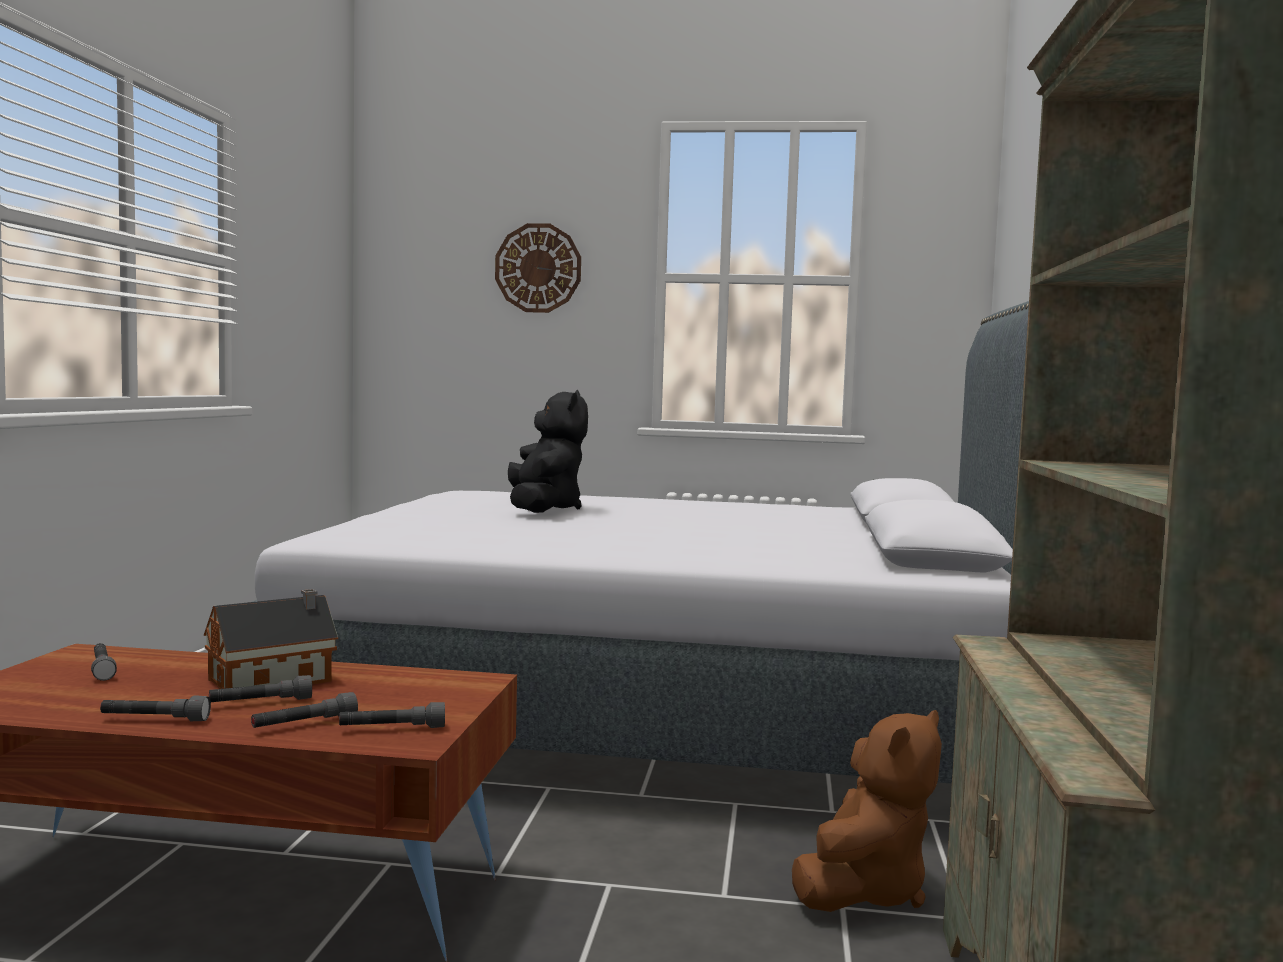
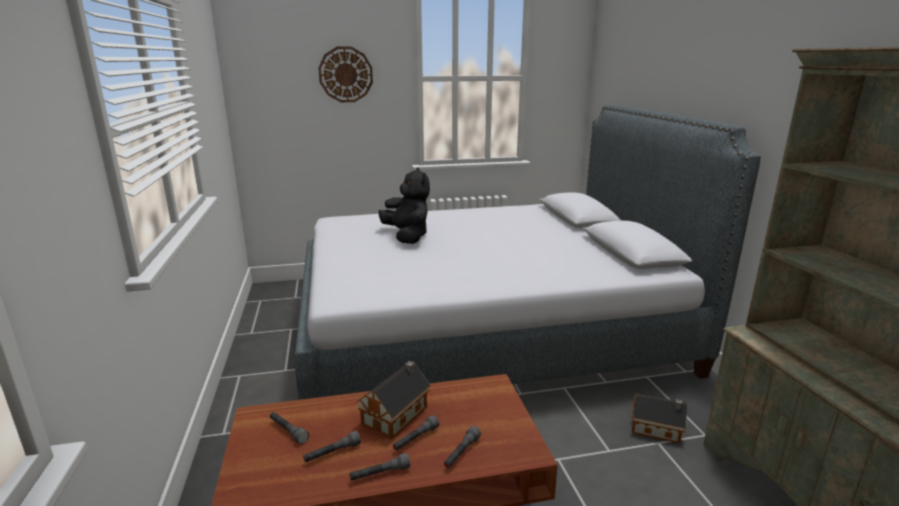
camera: 20 degrees left, 15 degrees up
grey flashlight [339,702,445,728] -> grey flashlight moved to [303,431,361,462]
brown plush toy [792,710,942,912] -> toy house [632,393,688,443]

